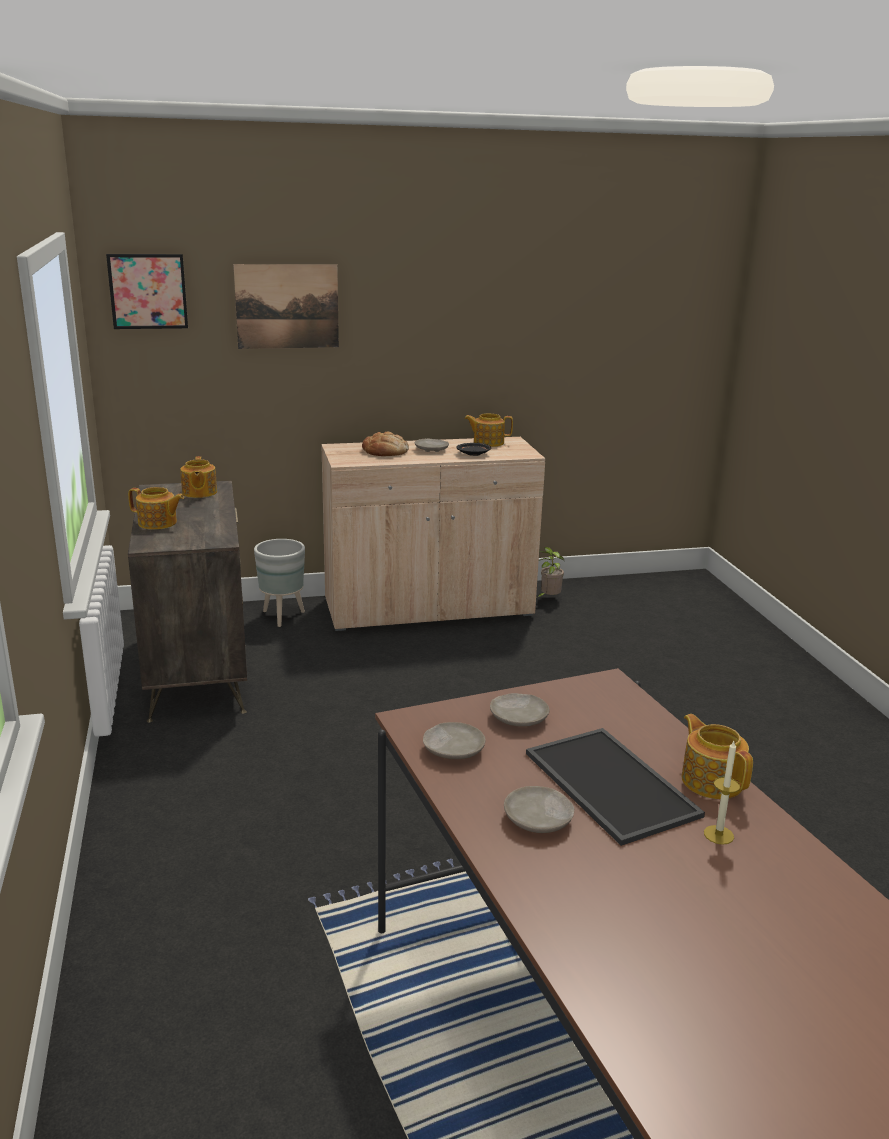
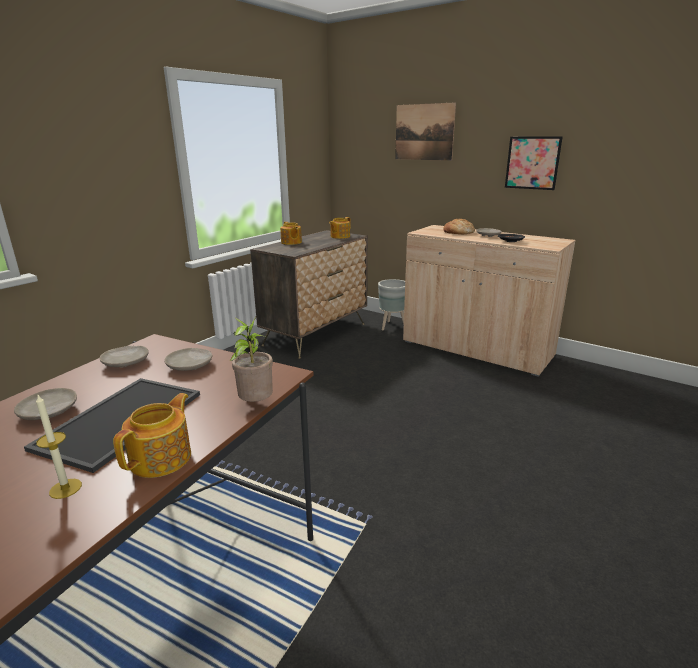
camera: 50 degrees right, 0 degrees up
picture [106,254,188,329] -> picture moved to [505,136,563,190]
teapot [464,413,513,447] -> none
potted plant [538,547,564,597] -> potted plant moved to [230,317,273,402]

